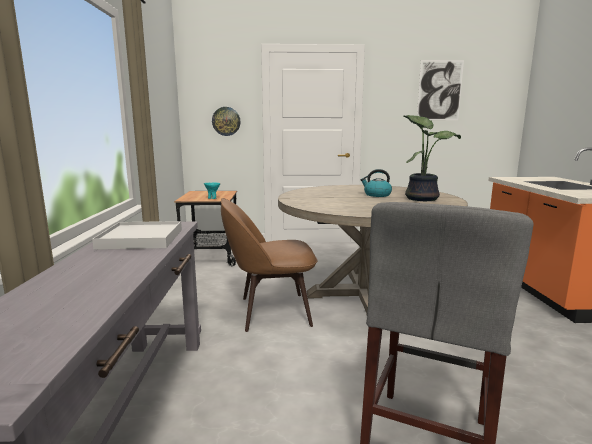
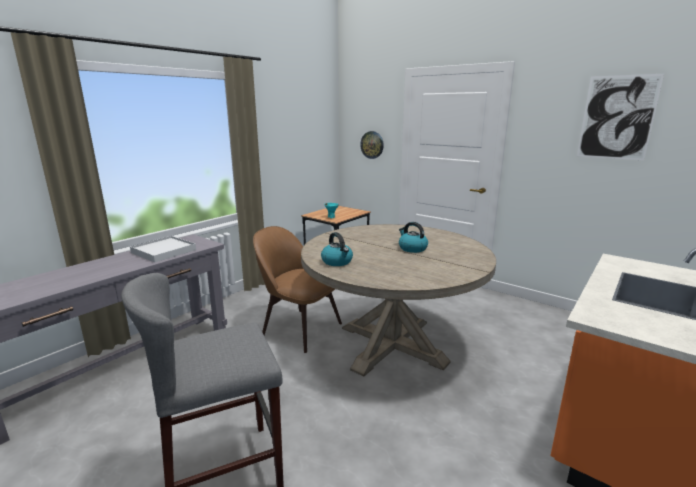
camera: 40 degrees right, 5 degrees up
potted plant [404,115,461,201] -> none
none -> kettle [321,232,353,266]

